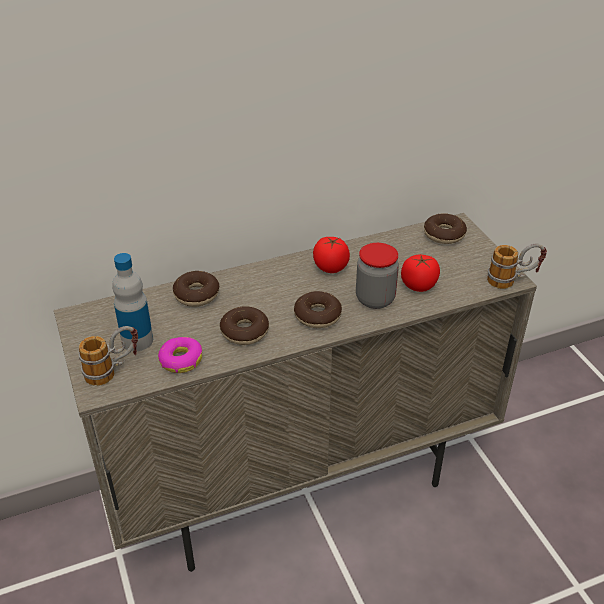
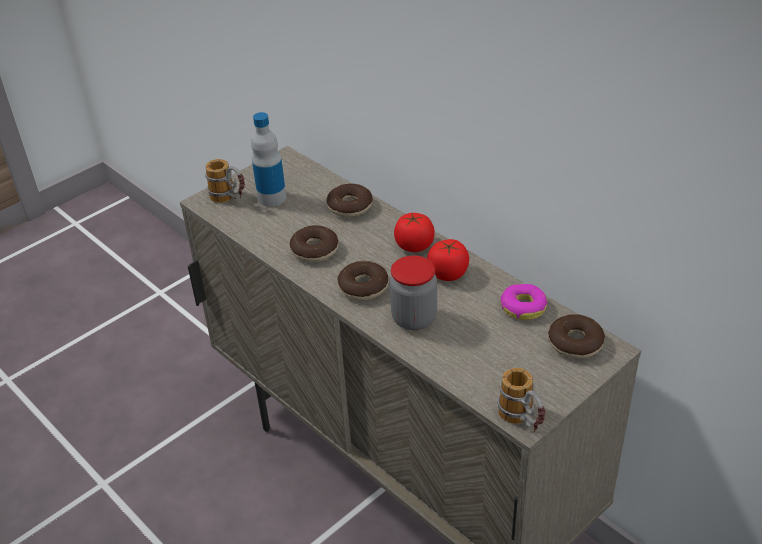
camera: 70 degrees right, 0 degrees up
donut [158,337,202,373] -> donut moved to [500,284,547,320]
tomato [401,255,440,292] -> tomato moved to [394,213,435,252]

